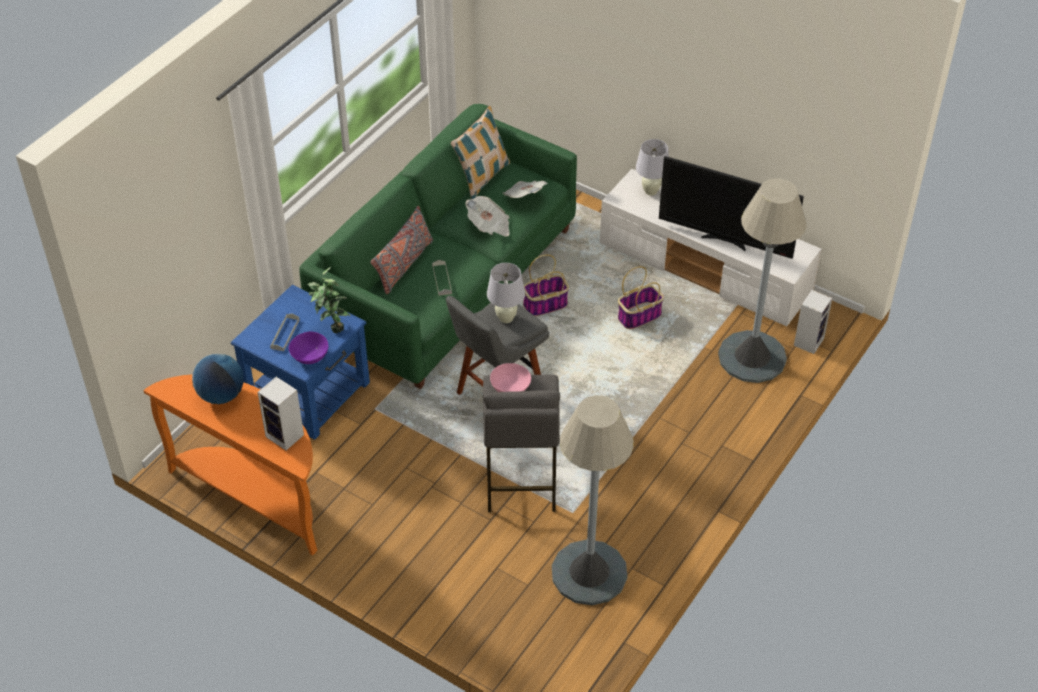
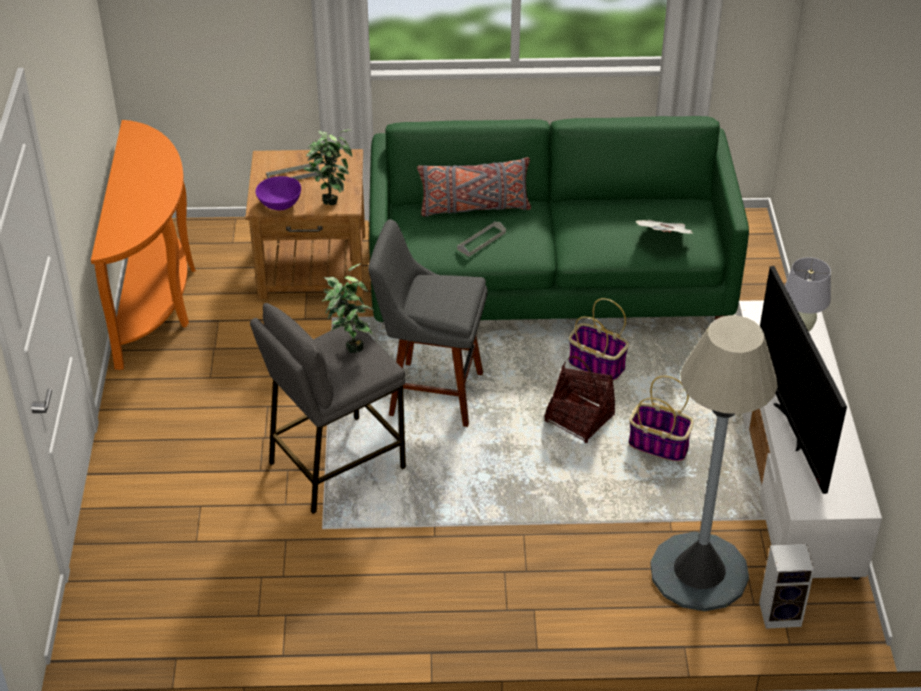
camera: 55 degrees right, 5 degrees down
globe [192,353,244,404] -> none
blue side table [231,285,370,440] -> brown side table [245,149,365,300]
speaker [258,377,304,451] -> none
pillow [451,106,510,199] -> none
newspaper [465,196,509,237] -> none
white table lamp [487,263,525,323] -> none
pink bowl [490,363,531,392] -> potted plant [322,263,373,353]
grey floor lamp [552,395,634,605] -> none
none -> basket [545,356,615,443]

